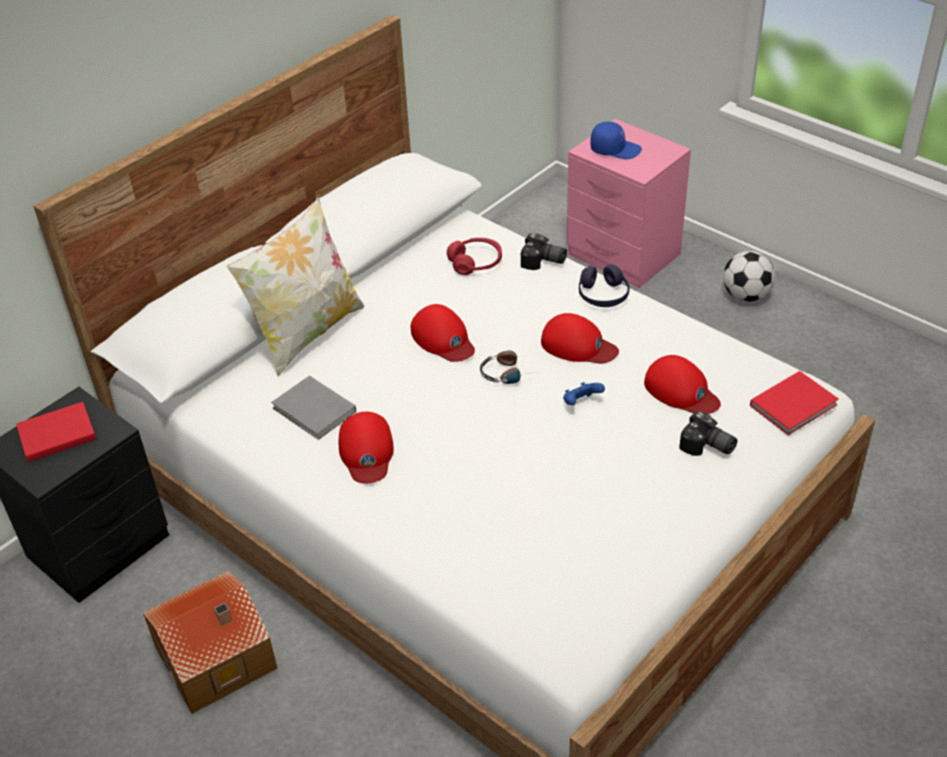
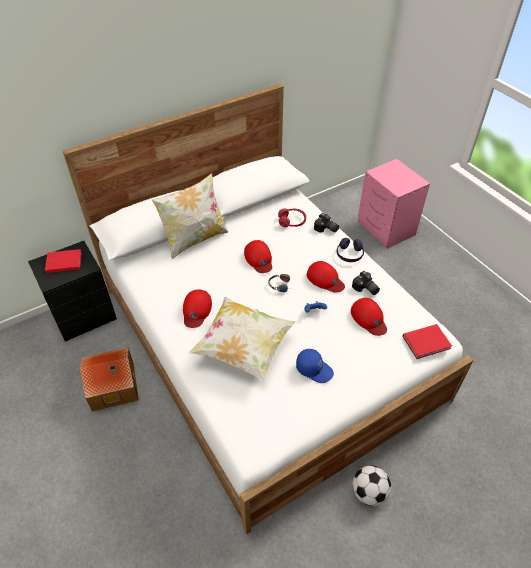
camera: 15 degrees right, 5 degrees up
grey book [271,375,356,440] -> none
blue cap [590,122,642,159] -> blue cap moved to [296,349,334,383]
camera [679,411,738,456] -> camera moved to [352,271,380,295]
football [723,251,775,302] -> football moved to [353,465,391,506]
none -> pillow [189,297,296,381]

